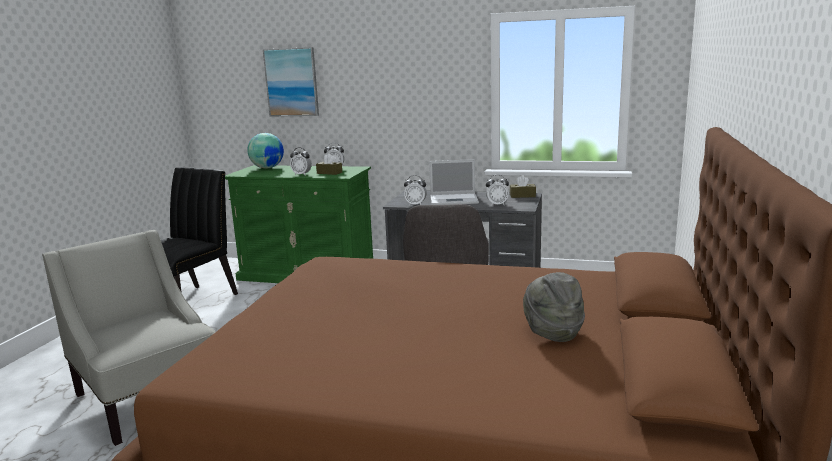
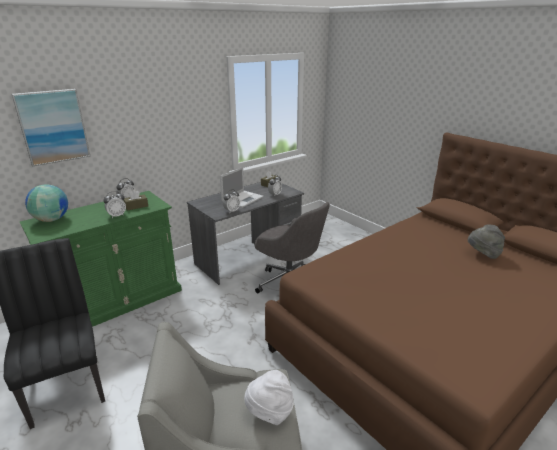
camera: 55 degrees left, 10 degrees up
none -> white hat [244,370,293,425]

